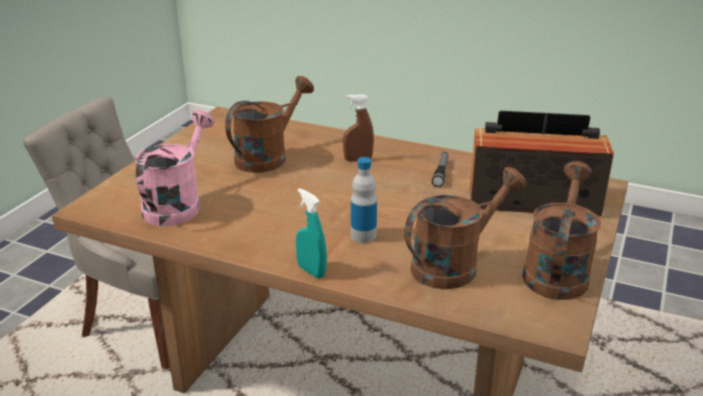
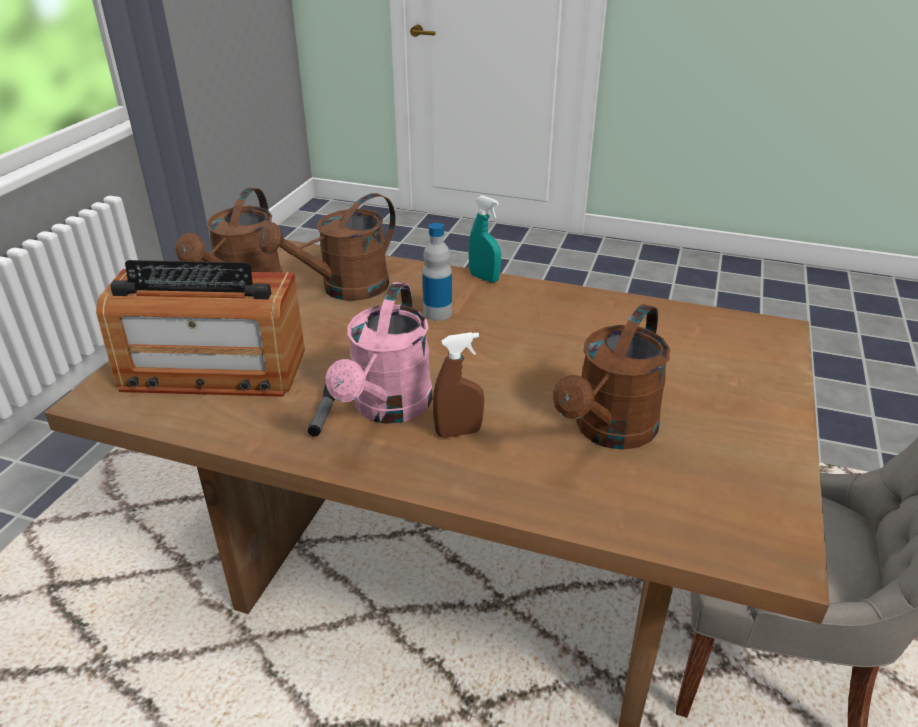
camera: 175 degrees right, 5 degrees up
pink watering can [135,110,214,226] -> pink watering can moved to [326,282,433,424]

